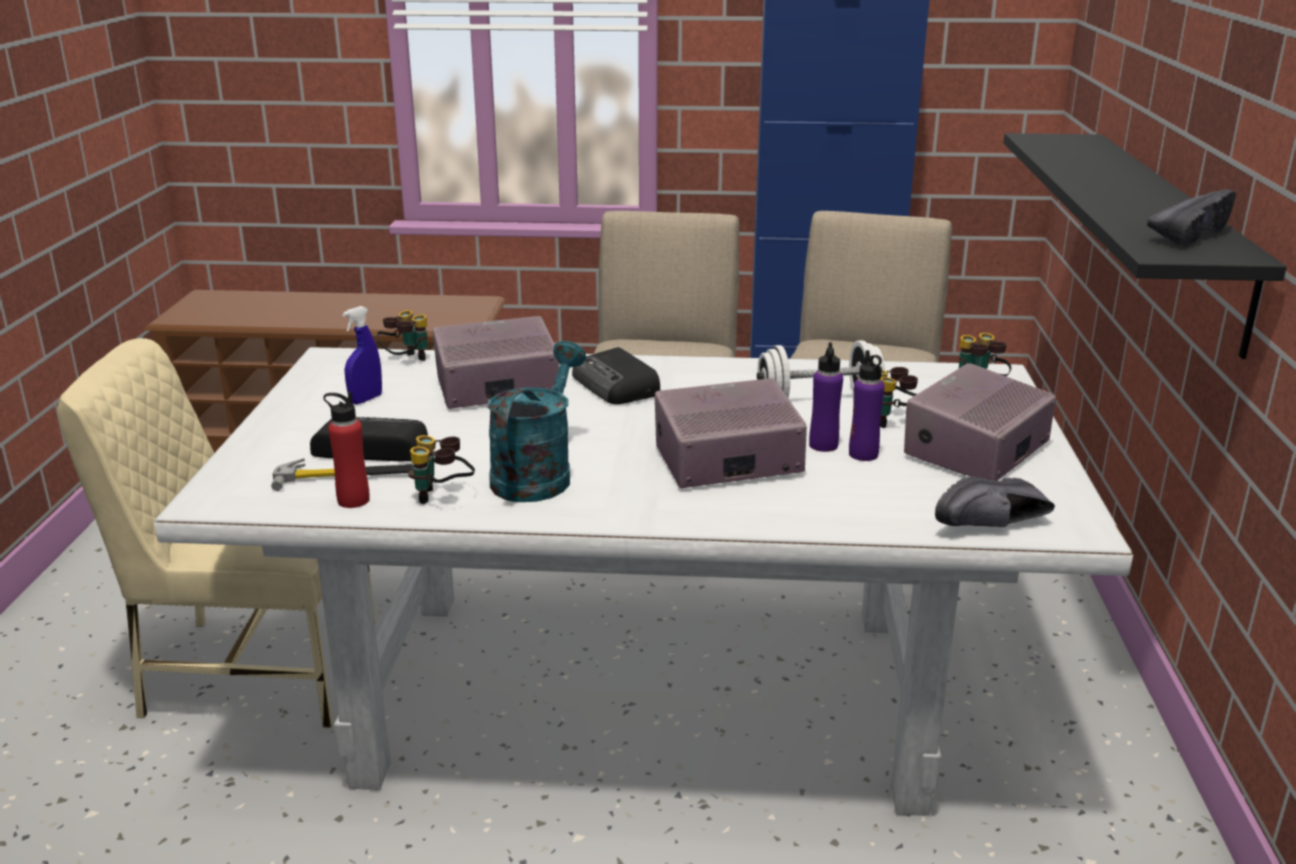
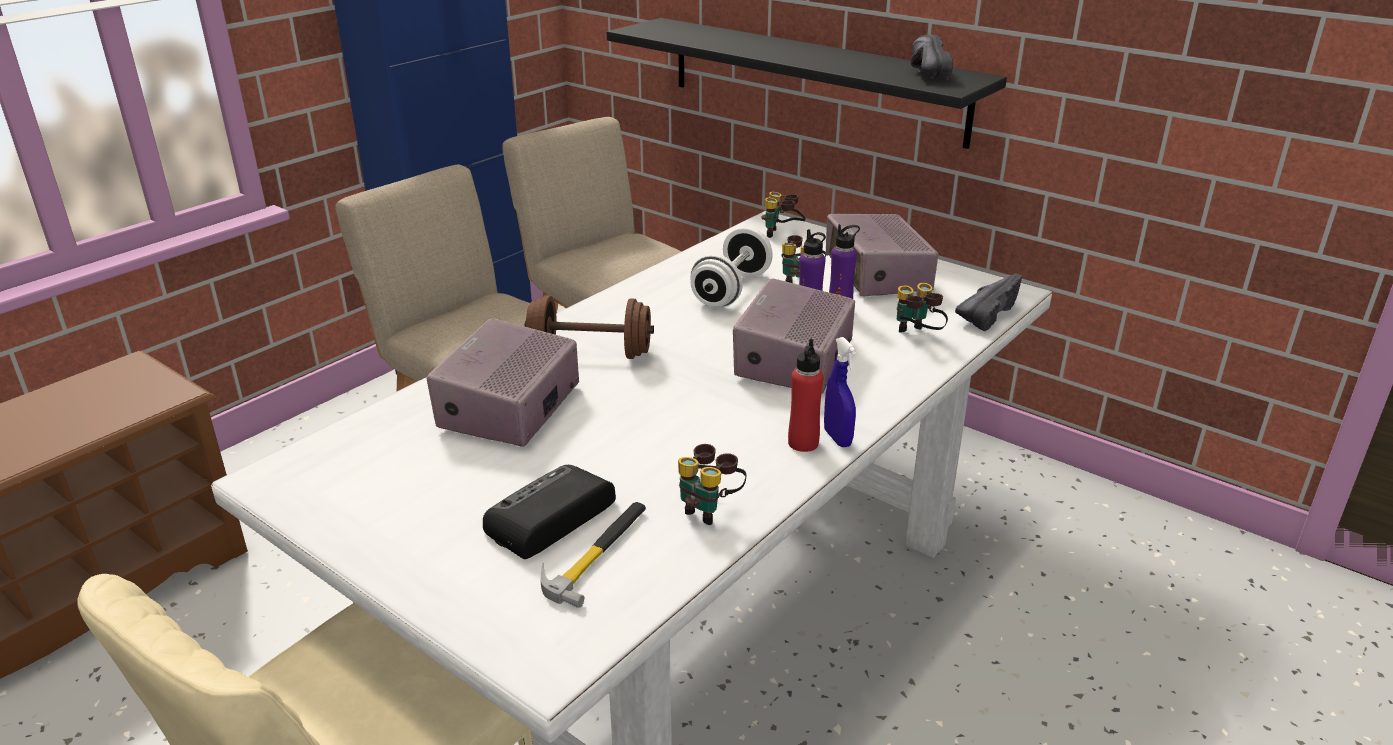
camera: 55 degrees left, 5 degrees up
red bottle [323,391,370,508] -> red bottle moved to [788,339,824,452]
blue spray bottle [342,306,382,404] -> blue spray bottle moved to [824,337,856,447]
binoculars [377,310,428,361] -> binoculars moved to [897,283,948,333]
turquoise watering can [487,341,586,502] -> none
radio [572,347,660,404] -> brown dumbbell [525,295,654,359]
black shoe [935,477,1055,527] -> black shoe turned 150 degrees counterclockwise [955,273,1023,331]

